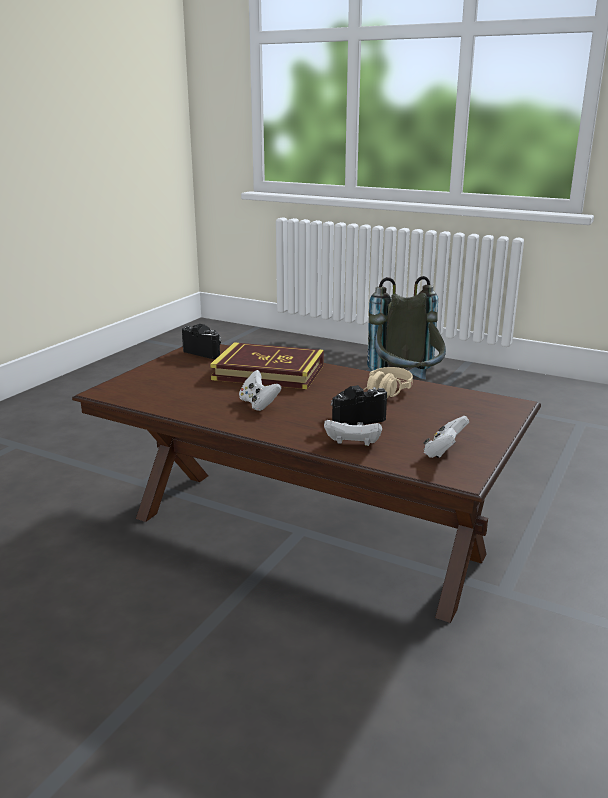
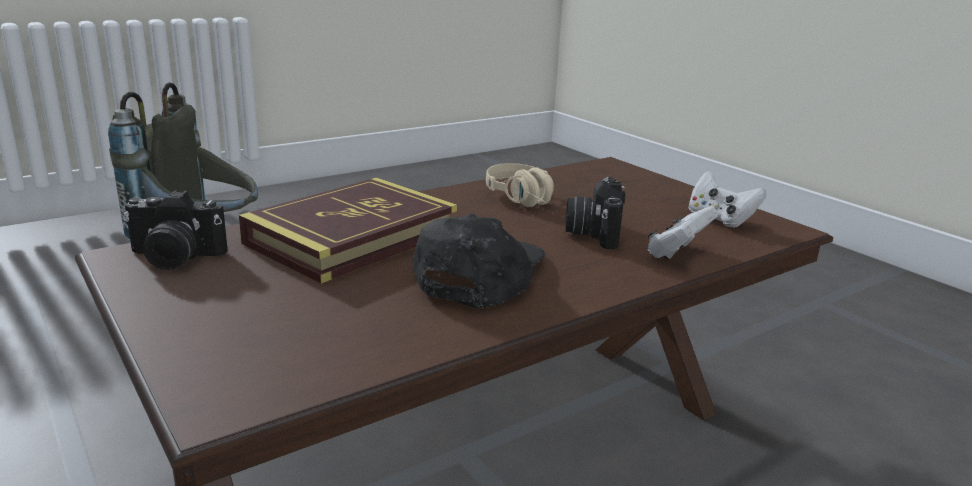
camera: 65 degrees left, 0 degrees up
camera [182,324,221,359] -> camera turned 150 degrees counterclockwise [123,190,228,270]
white game controller [239,370,281,411] -> black cap [412,214,545,308]

